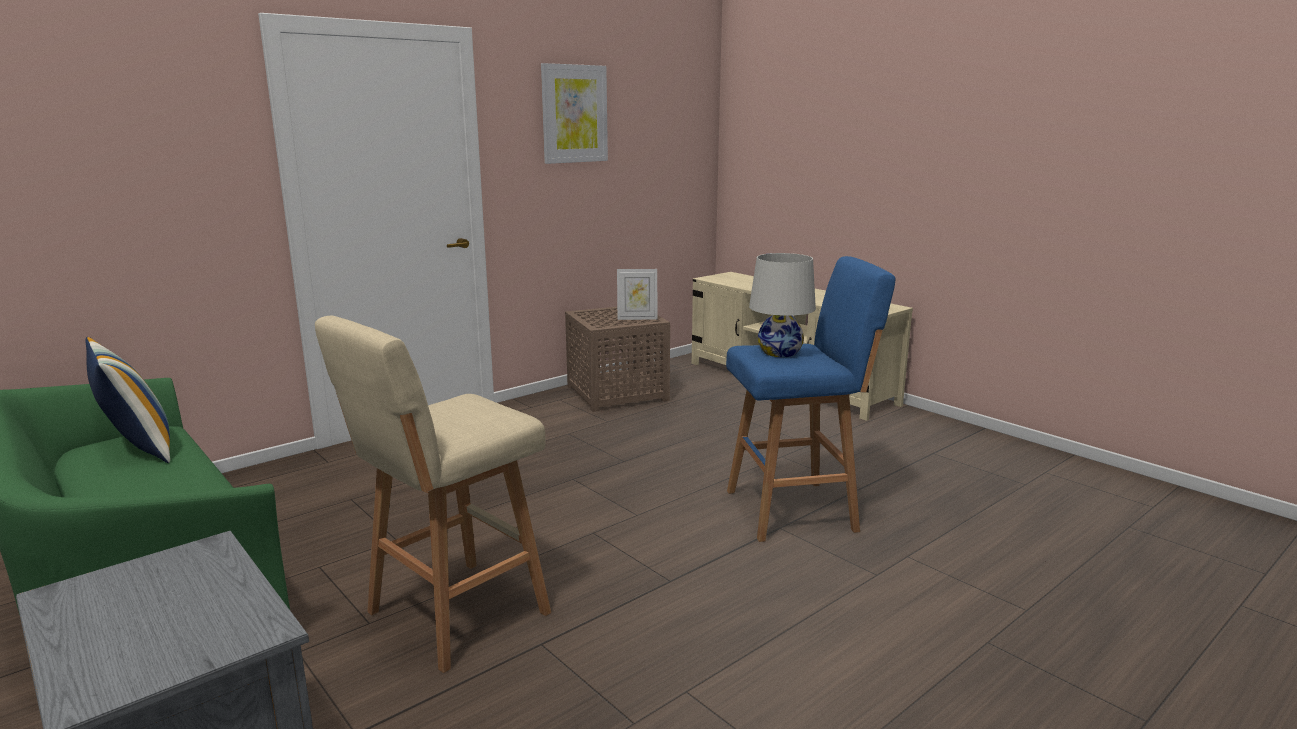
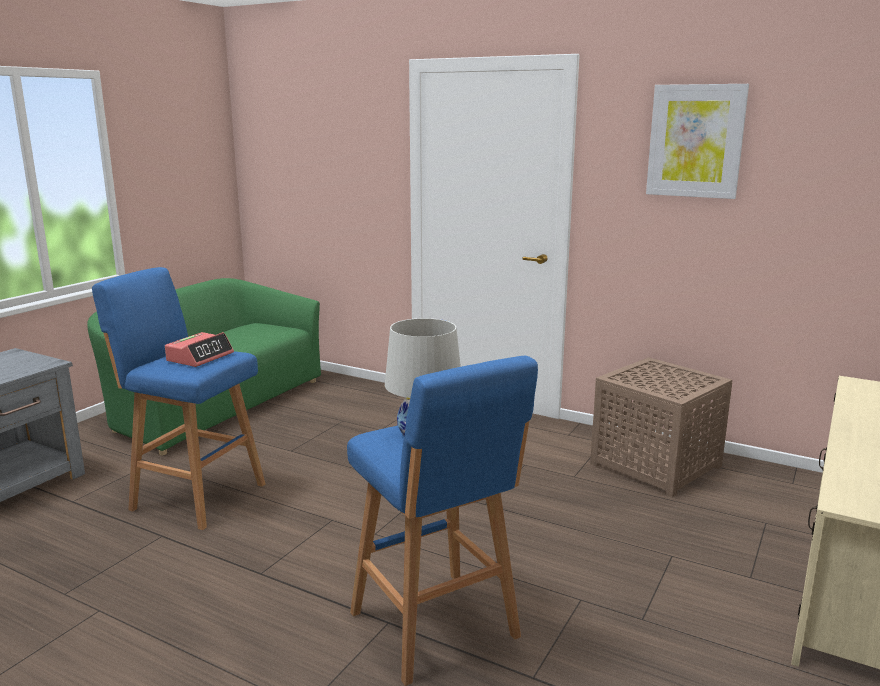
camera: 70 degrees right, 0 degrees up
pillow [85,337,170,463] -> none
beige stool [315,316,551,673] -> blue stool [92,267,266,530]
picture frame [617,269,657,320] -> none
none -> alarm clock [165,332,234,367]

